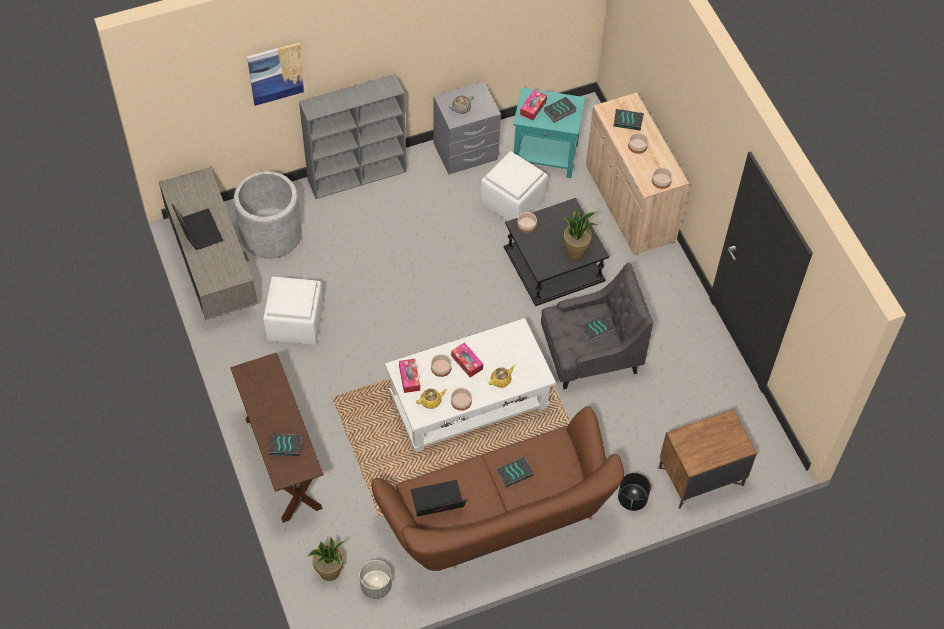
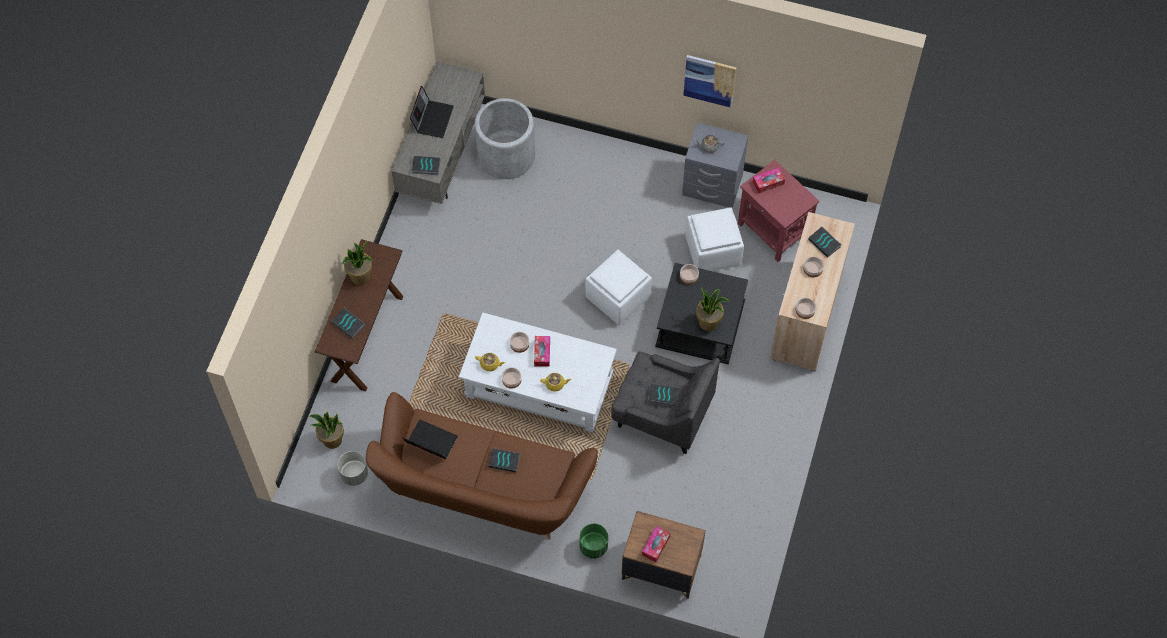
camera: 40 degrees right, 5 degrees up
picture [247,42,305,106] -> picture moved to [683,55,737,108]
white ottoman [263,277,323,345] -> white ottoman moved to [585,250,652,325]
grey bookcase [299,74,407,199] -> none
tissue box [399,359,420,393] -> tissue box moved to [642,526,670,562]
turquoise side table [513,87,585,178] -> red side table [738,160,819,262]
book [544,97,577,123] -> book moved to [411,156,440,175]
black planter [618,473,651,511] -> green planter [579,524,608,559]
none -> potted plant [342,241,372,285]

